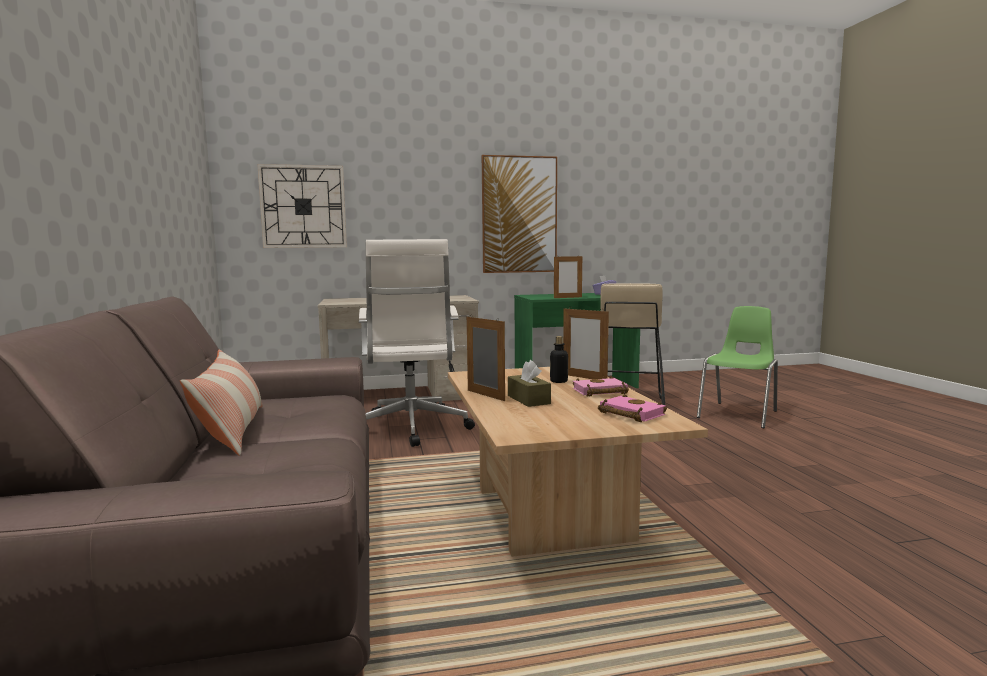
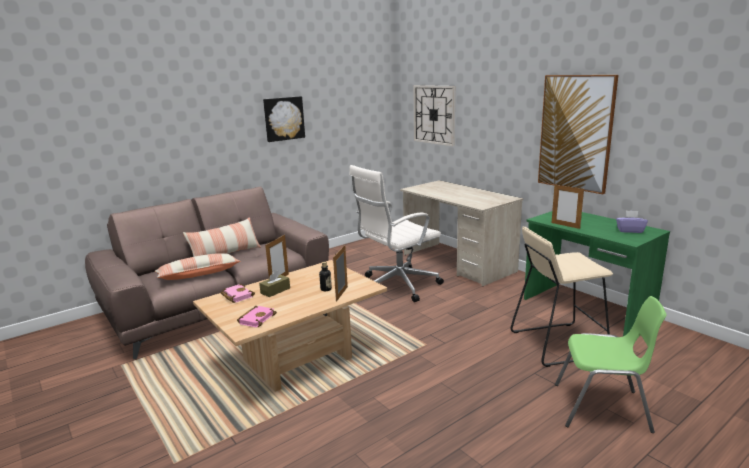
camera: 65 degrees right, 10 degrees up
pink book [573,376,629,397] -> pink book moved to [221,284,255,303]
none -> pillow [155,253,240,280]
none -> picture [263,96,305,142]

